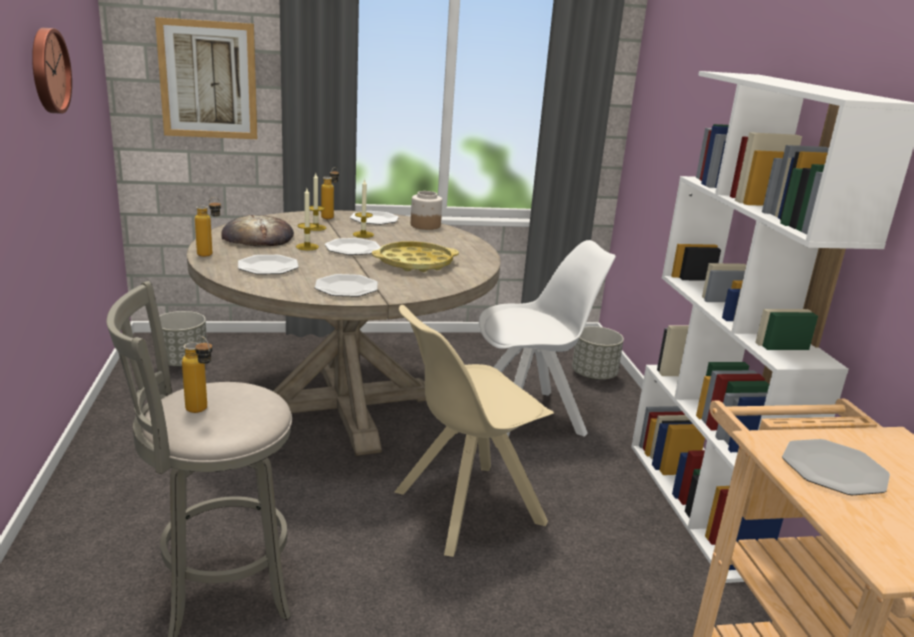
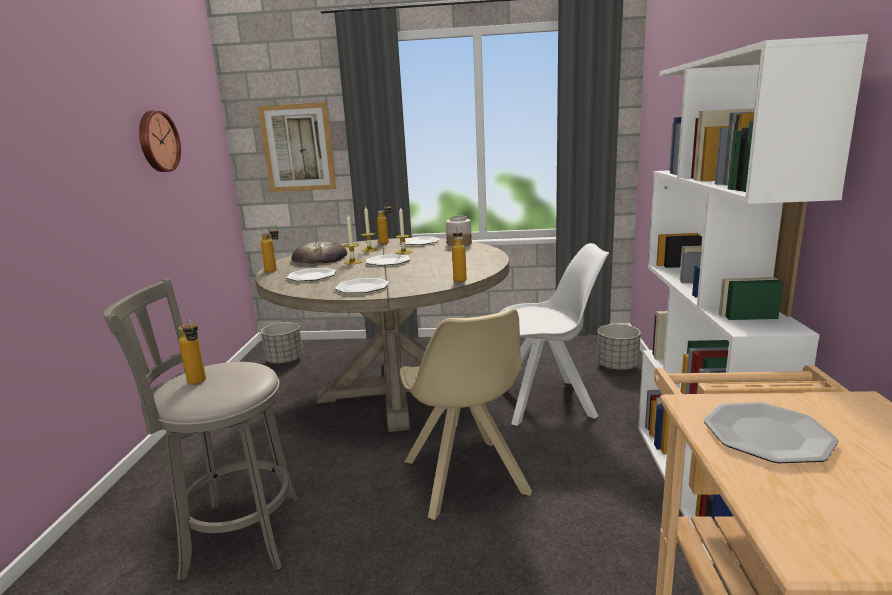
camera: 15 degrees right, 5 degrees down
yellow tray [372,241,459,272] -> none
beige chair [394,305,554,557] -> beige chair turned 90 degrees counterclockwise [400,308,532,520]
none -> bottle [452,227,467,282]

